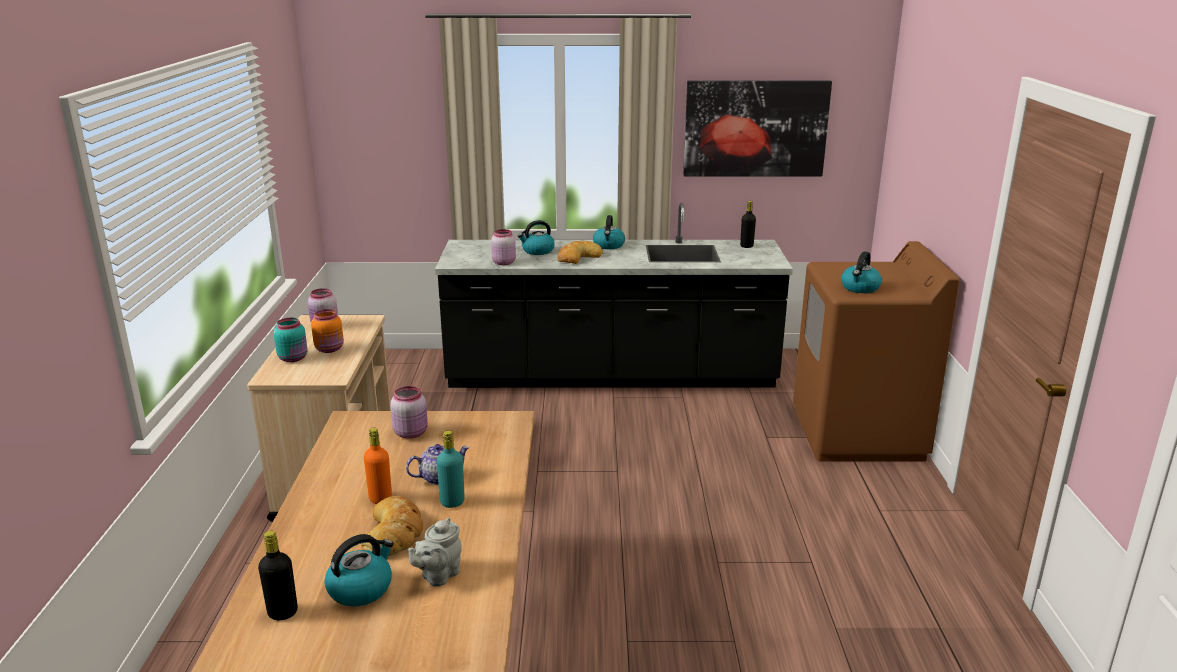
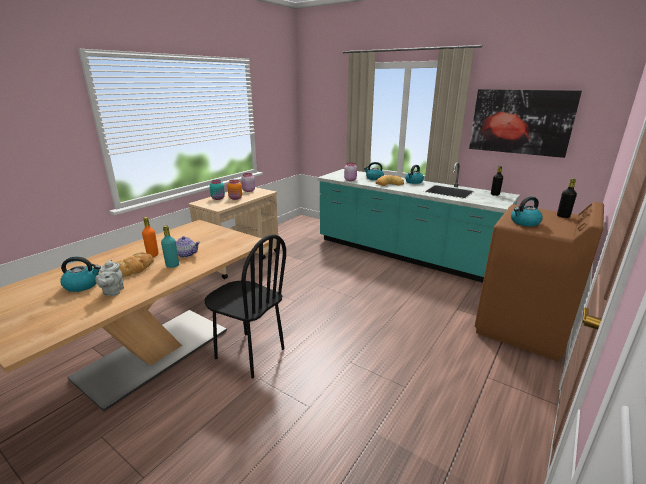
camera: 35 degrees right, 0 degrees up
black bottle [258,531,298,620] -> black bottle moved to [557,178,577,218]
pink jar [390,386,428,439] -> none
grey teapot [408,518,462,587] -> grey teapot turned 75 degrees counterclockwise [95,259,124,296]
black counter [435,203,793,388] -> turquoise counter [317,162,520,283]
none -> black chair [204,235,286,378]

